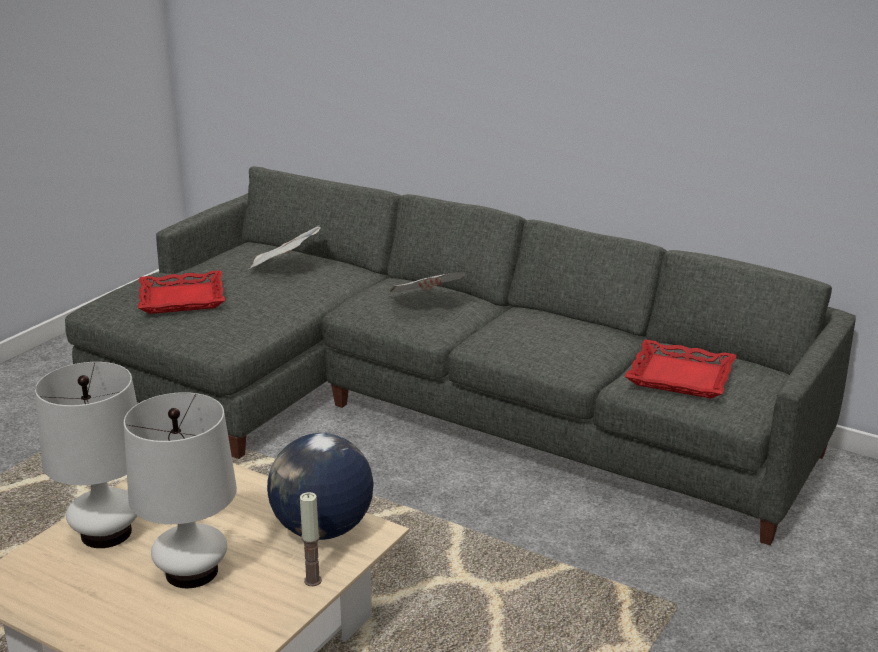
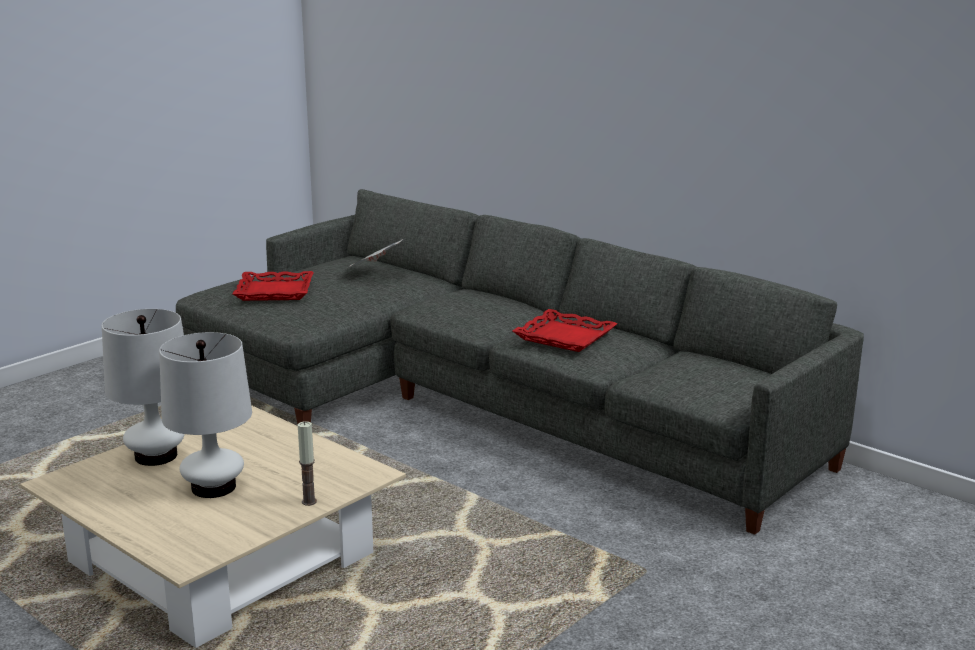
camera: 10 degrees right, 5 degrees down
globe [267,433,374,540] -> none
newspaper [388,272,466,293] -> none
red tray [624,340,737,399] -> red tray moved to [512,309,618,352]

